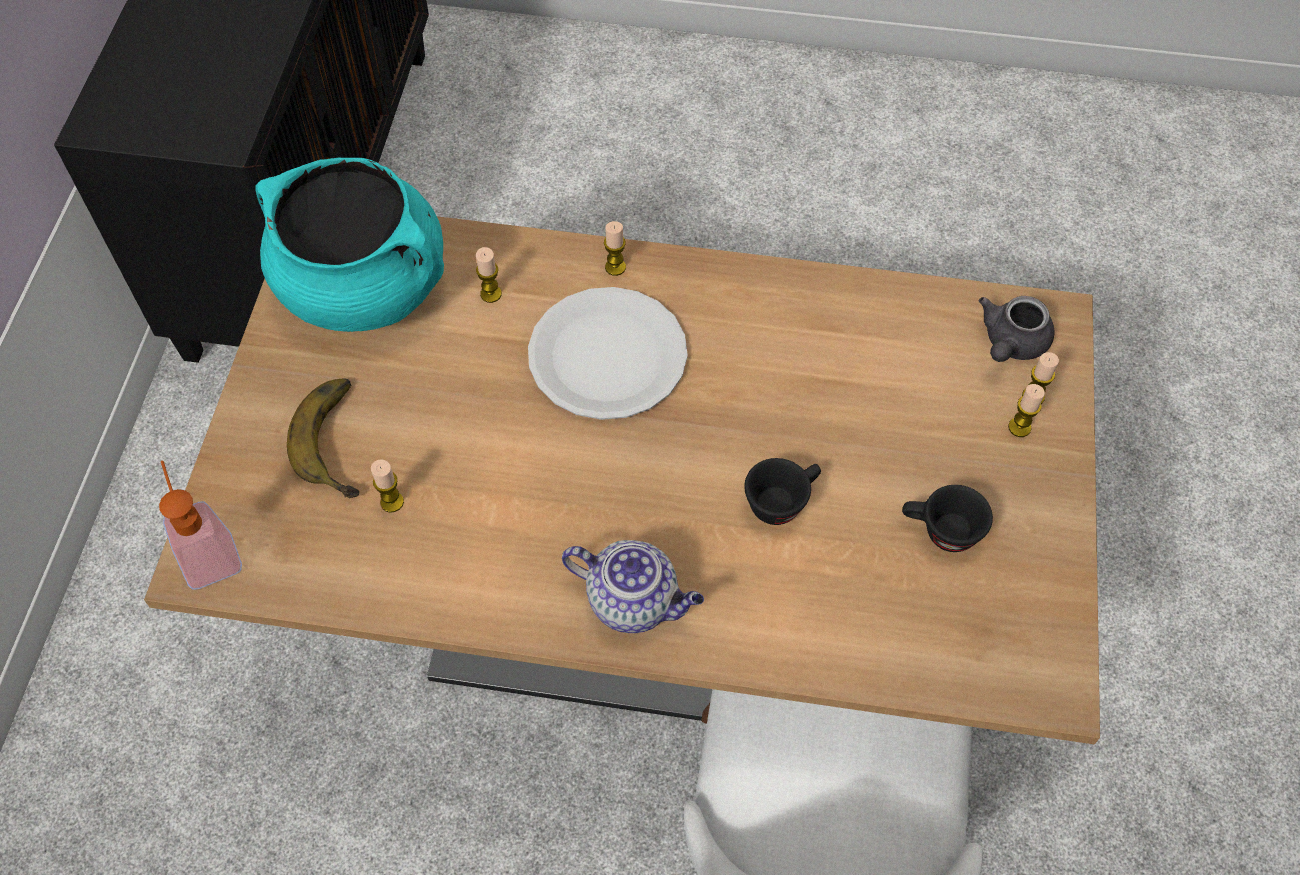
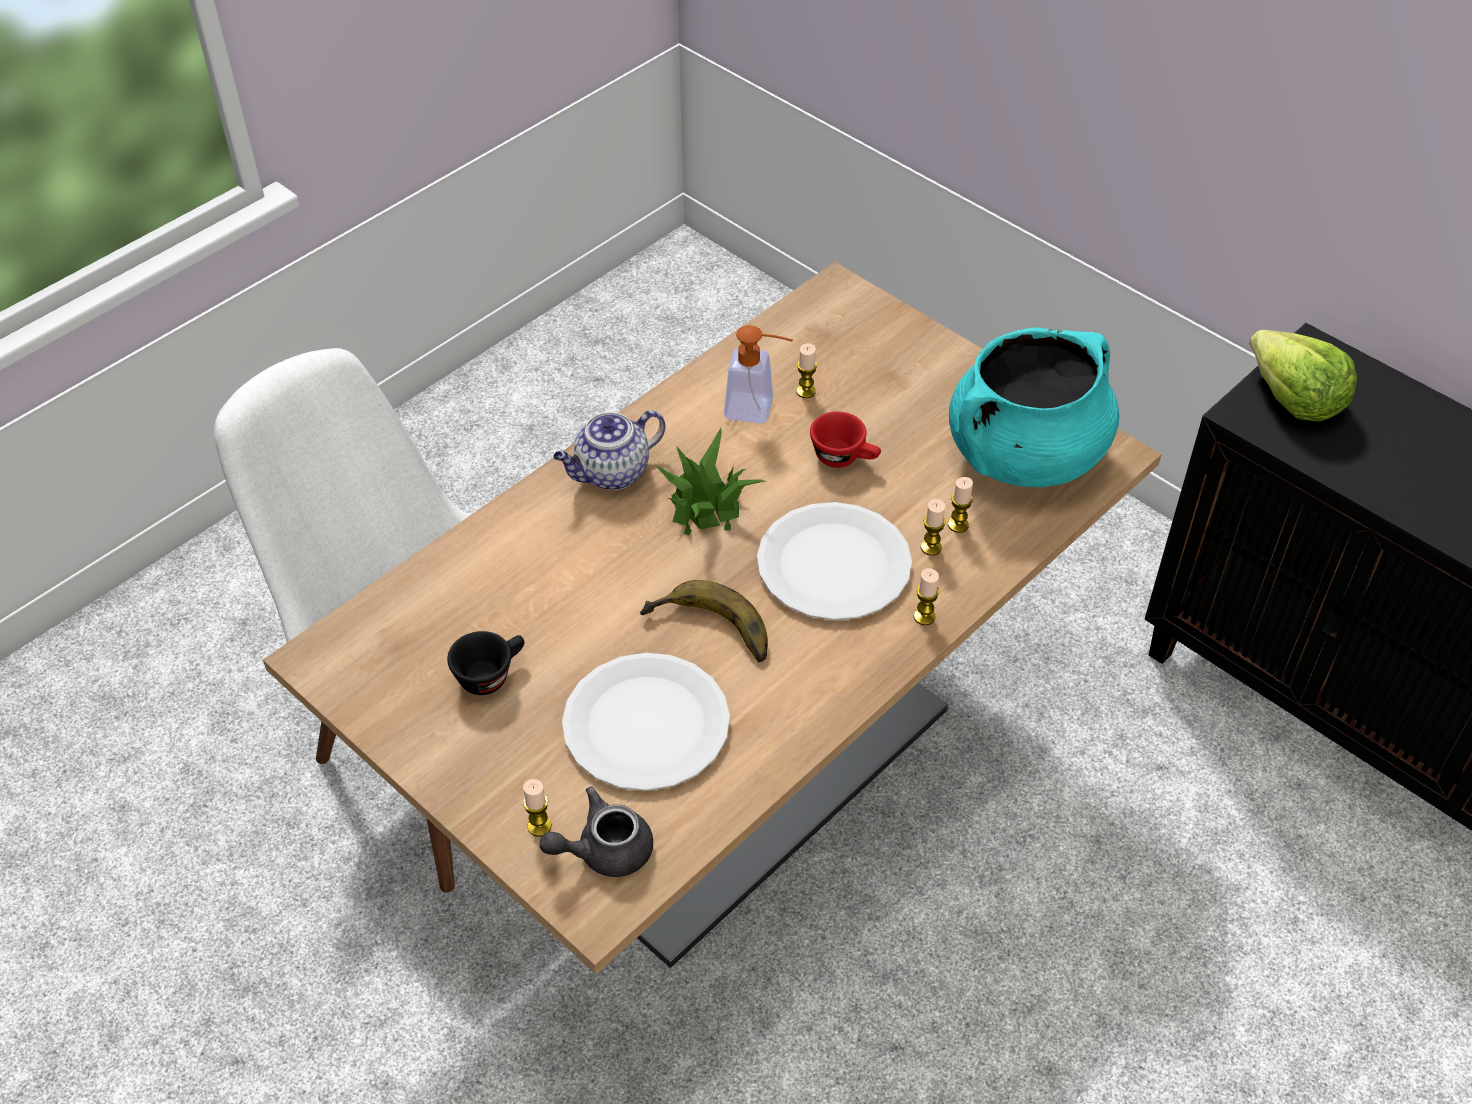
camera: 125 degrees right, 10 degrees down
soap dispenser [159,461,242,590] -> soap dispenser moved to [724,325,793,423]
banana [287,378,359,498] -> banana moved to [640,580,768,662]
black cup [744,458,821,525] -> none
grey teapot [978,296,1054,362] -> grey teapot turned 90 degrees counterclockwise [539,787,653,877]
candle [1008,384,1045,437] -> candle moved to [921,499,946,556]
none -> white plate [562,653,730,791]
none -> potted plant [654,428,766,535]
none -> red cup [810,411,881,468]
none -> lettuce [1249,330,1357,421]

